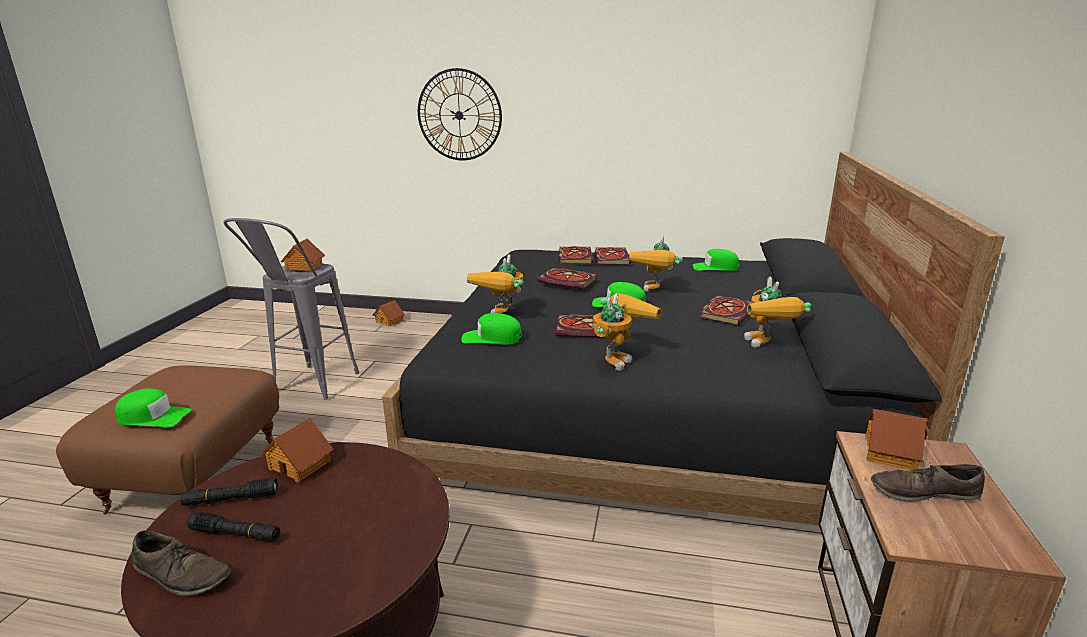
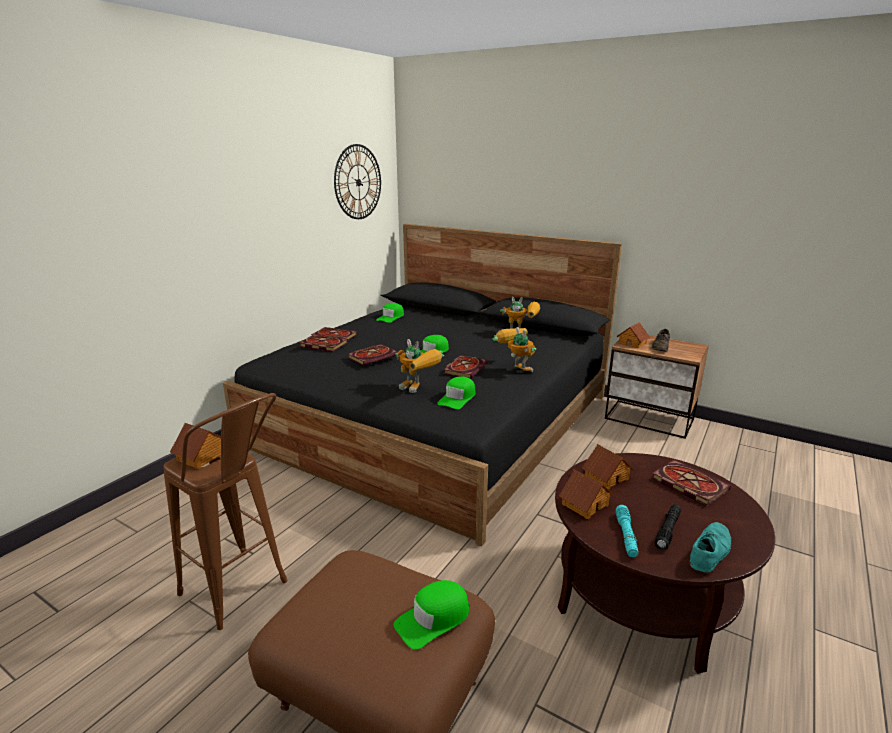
camera: 70 degrees left, 0 degrees up
green cap [115,389,192,427] -> green cap turned 150 degrees counterclockwise [394,580,469,650]
brown shoe [132,530,231,596] -> turquoise shoe [690,522,731,572]
black flashlight [180,478,278,506] -> turquoise flashlight [616,505,639,557]
grey stool [223,218,359,400] -> brown stool [163,393,287,630]
toy house [372,300,405,326] -> toy house moved to [582,444,634,490]
wall clock [418,68,502,160] -> wall clock moved to [334,144,381,219]
toy robot [629,235,683,291] -> none
book [699,295,751,325] -> book moved to [651,459,731,507]

